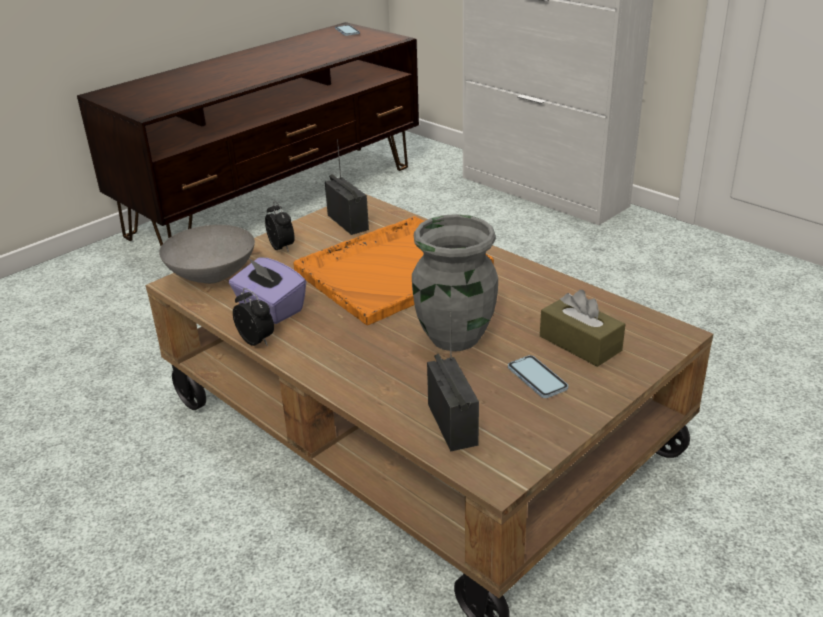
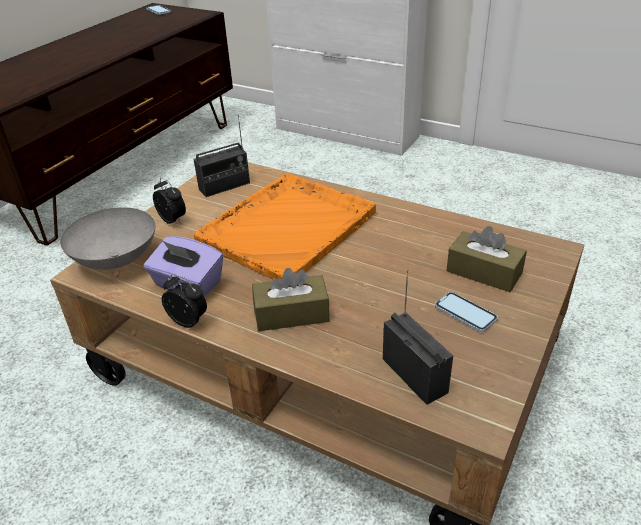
camera: 15 degrees left, 5 degrees up
radio [325,139,369,235] -> radio turned 105 degrees clockwise [194,115,250,197]
grey vase [412,214,498,351] -> none
none -> brown tissue box [252,268,329,331]

